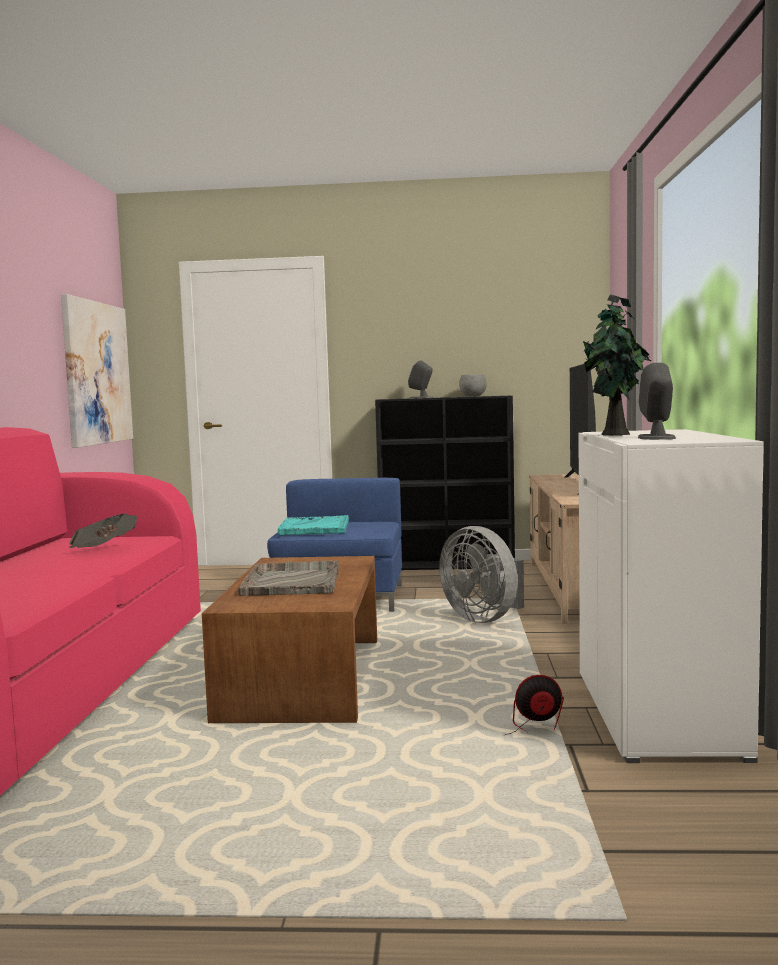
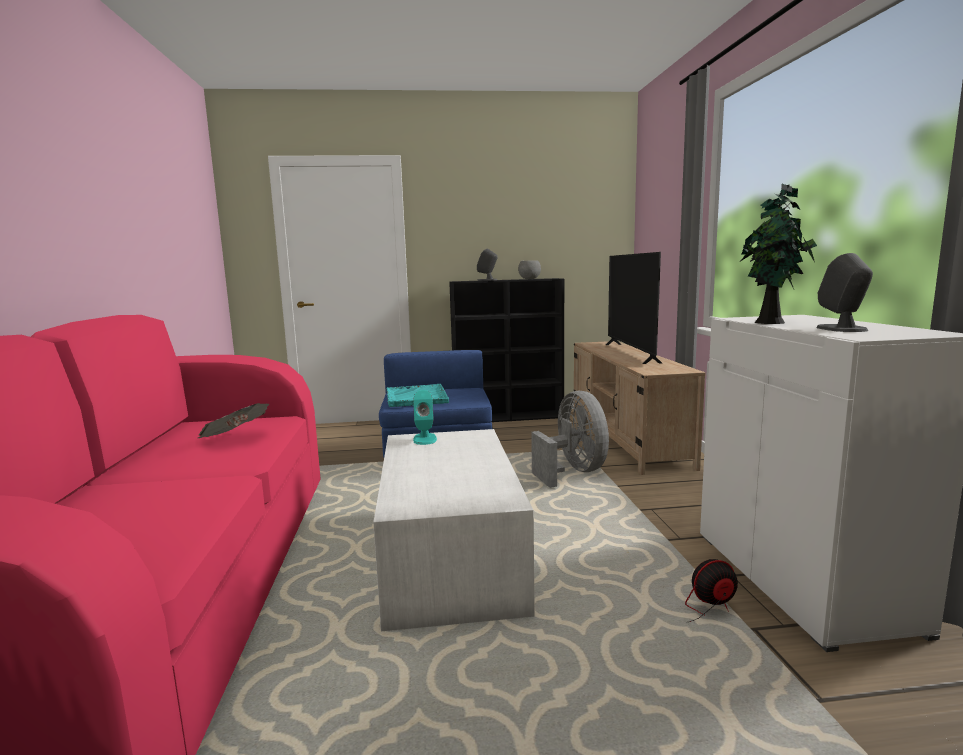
camera: 10 degrees left, 5 degrees up
picture [61,294,133,448] -> none
brown coffee table [202,556,377,723] -> white coffee table [373,429,535,631]
grey tray [238,560,339,596] -> none
grey fan [439,526,524,623] -> grey fan turned 150 degrees counterclockwise [531,391,609,488]
none -> turquoise speaker [413,390,437,445]

